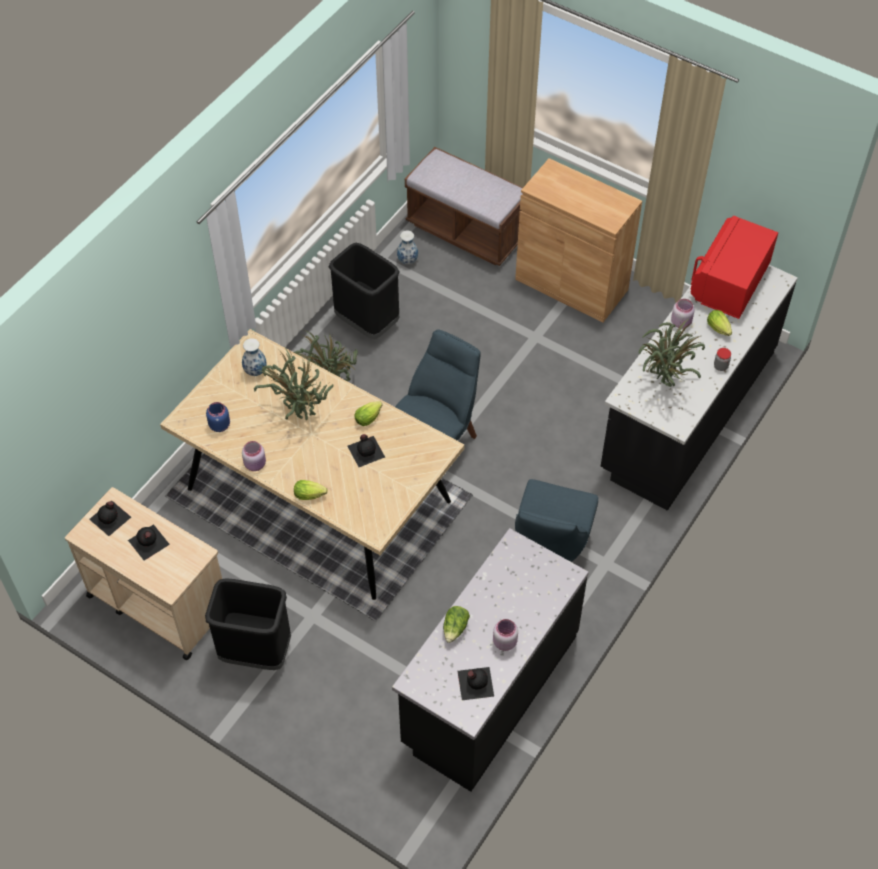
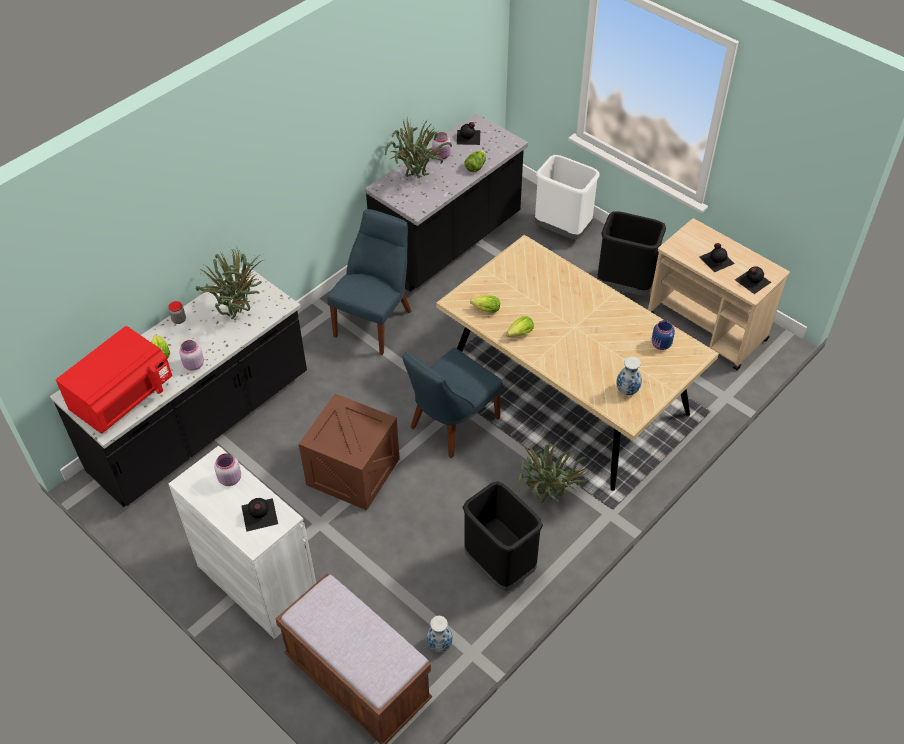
camera: 170 degrees left, 5 degrees down
pink jar [242,441,266,471] -> pink jar moved to [214,453,241,486]
potted plant [254,348,334,420] -> potted plant moved to [385,118,452,178]
lettuce [294,480,328,500] -> lettuce moved to [470,295,500,313]
black bottle [347,434,385,467] -> black bottle moved to [242,498,278,532]
brown cabinet [515,158,642,323] -> white cabinet [169,446,316,639]
none -> crate [299,394,400,510]
none -> white trash can [535,155,600,239]

